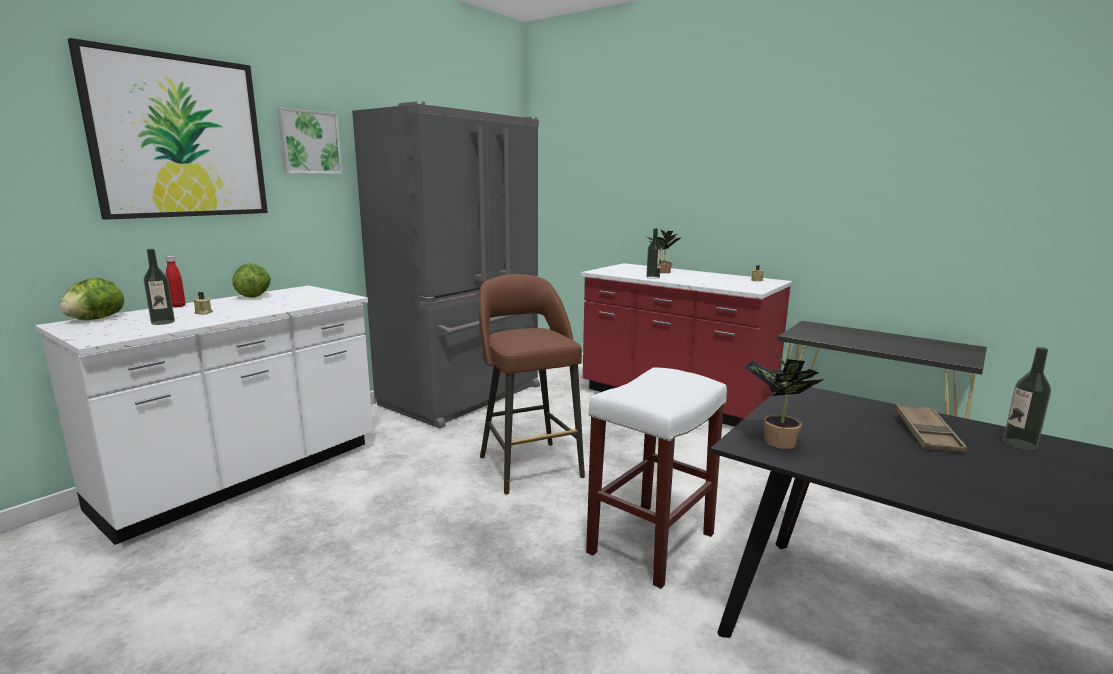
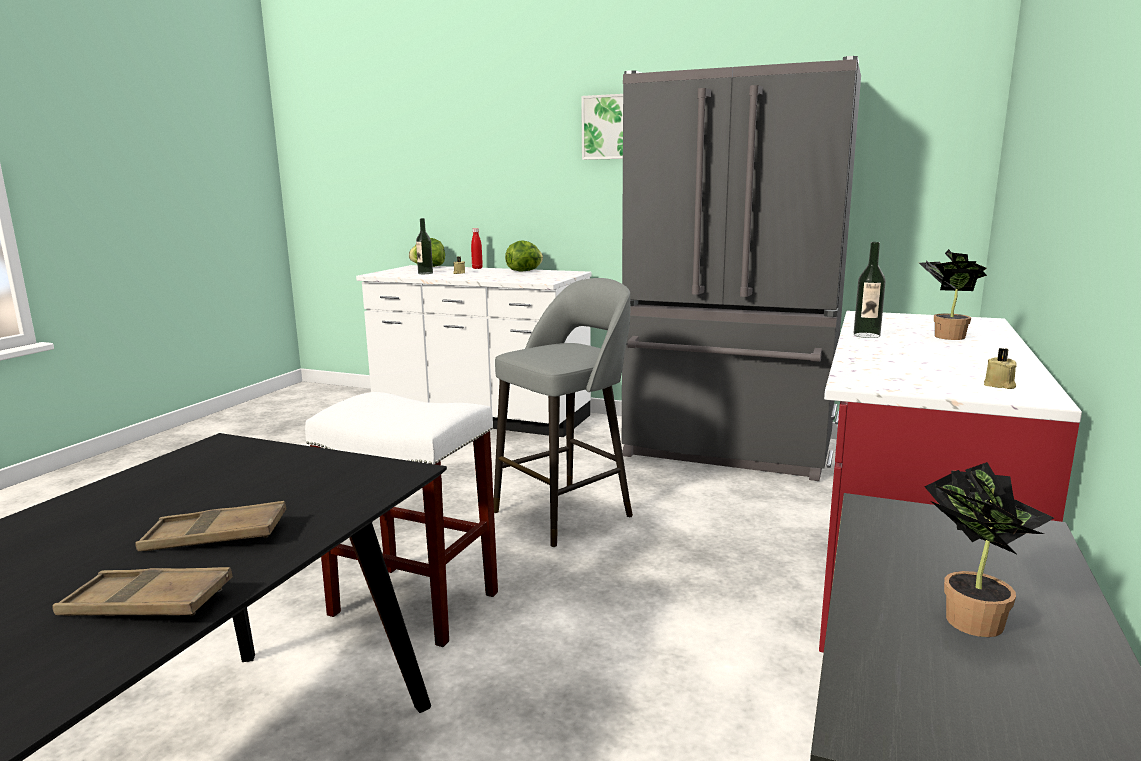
camera: 75 degrees right, 0 degrees up
picture [68,38,268,220] -> none
brown stool [479,274,585,495] -> grey stool [493,278,633,547]
potted plant [745,354,824,449] -> potted plant moved to [925,462,1054,637]
bottle [1003,347,1051,451] -> brown tray [52,567,233,616]

